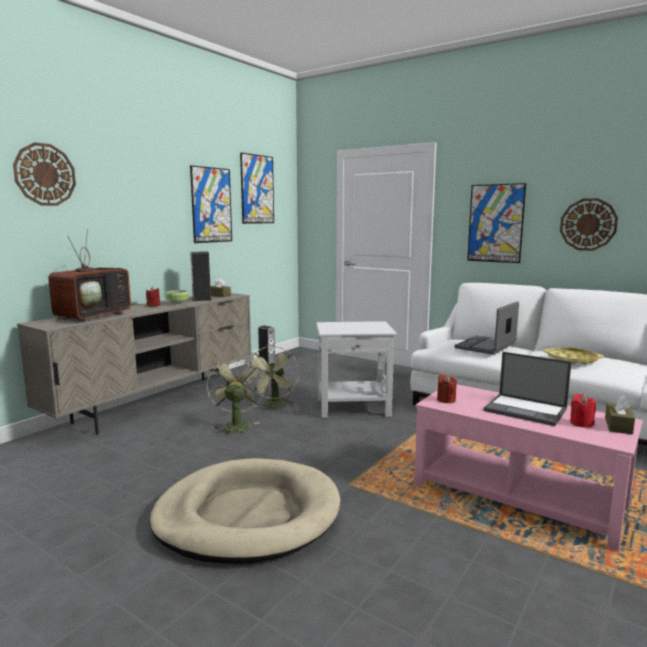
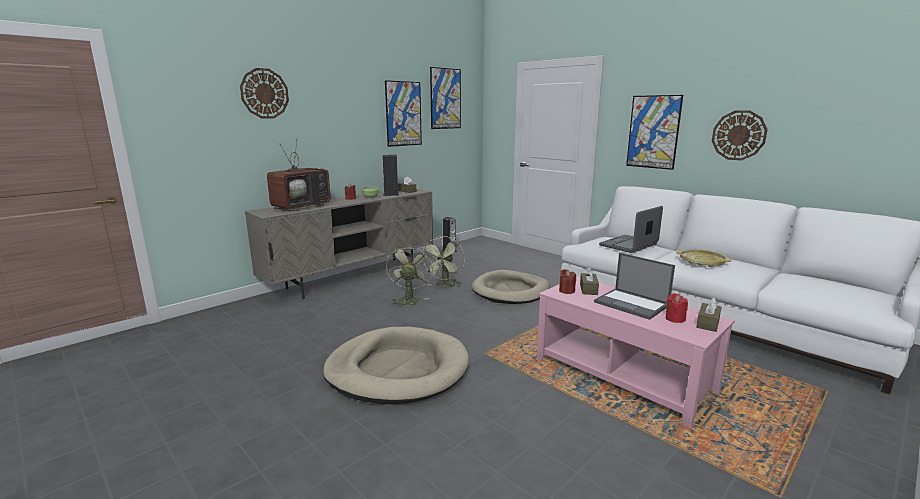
camera: 10 degrees right, 5 degrees up
white side table [316,321,397,418] -> beige dog bed [472,270,550,304]
none -> brown tissue box [580,267,599,295]

